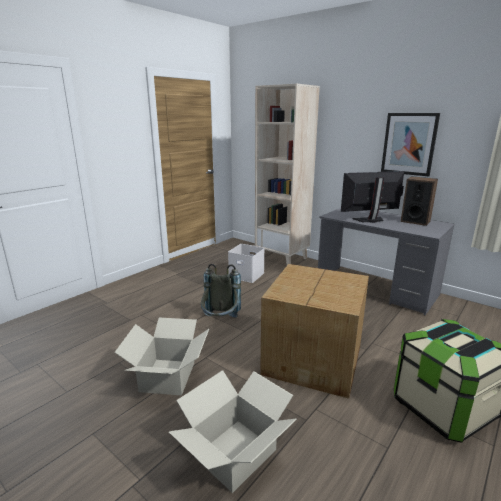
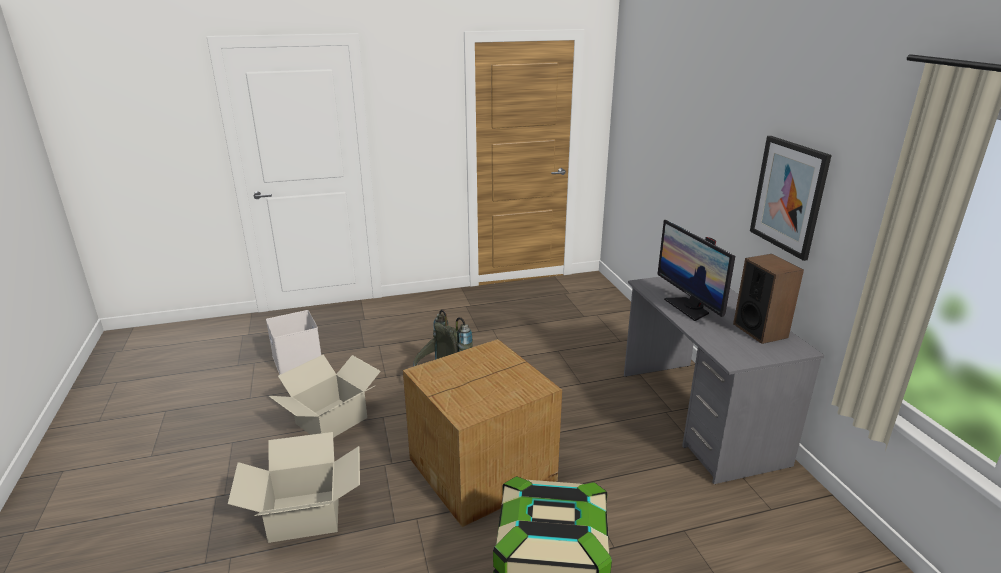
camera: 35 degrees right, 5 degrees up
white storage box [228,244,265,283] -> white storage box moved to [266,310,321,375]
beige bookcase [255,84,320,265] -> none
monitor [341,171,404,223] -> monitor turned 135 degrees counterclockwise [657,220,735,321]

